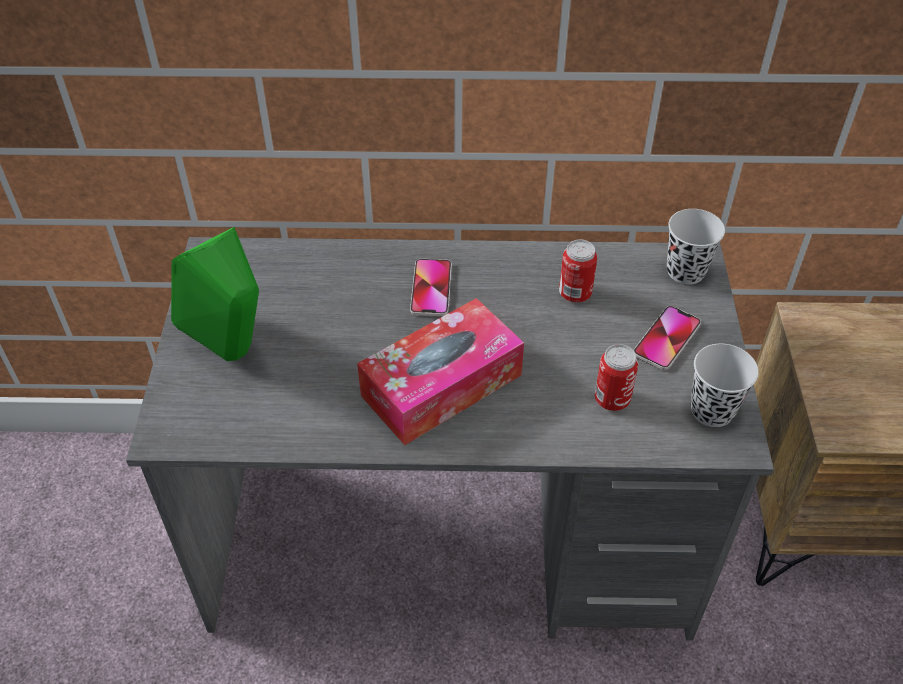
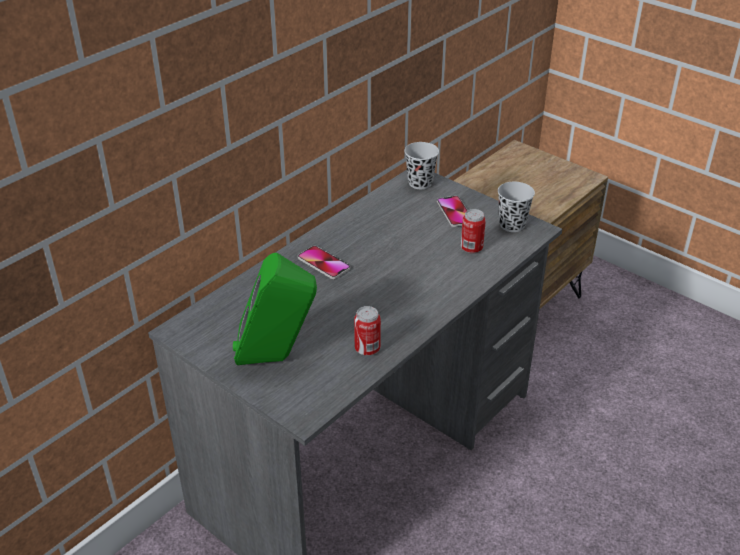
camera: 50 degrees left, 10 degrees down
tissue box [357,298,524,445] -> none
can [559,240,597,302] -> can moved to [354,306,381,356]

